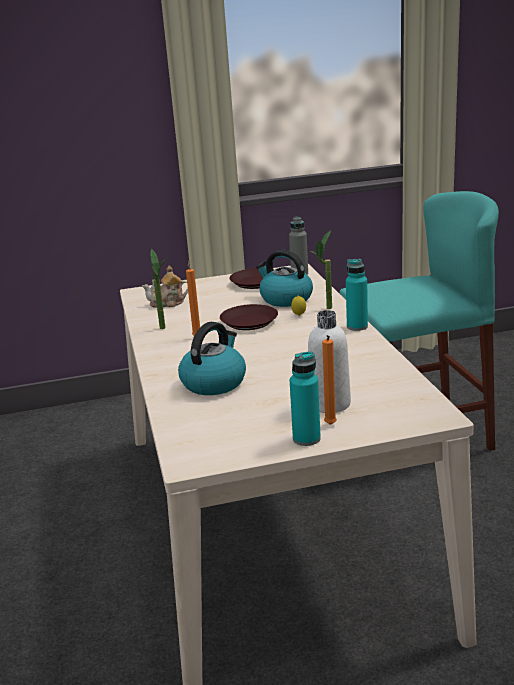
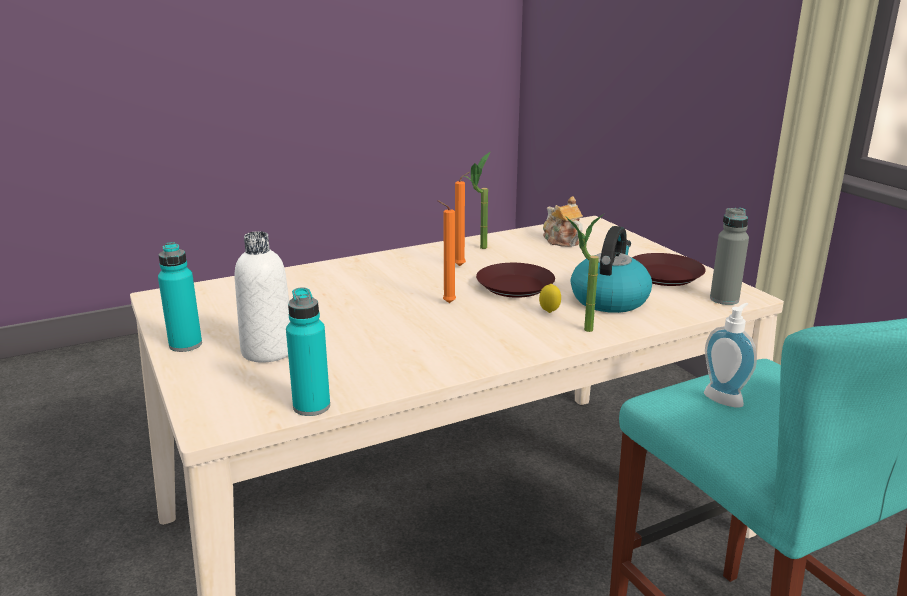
camera: 75 degrees right, 0 degrees up
kettle [178,322,246,395] -> none
orange candle [322,335,337,425] -> orange candle moved to [437,200,456,303]
turquoise bottle [346,259,368,331] -> turquoise bottle moved to [286,287,330,416]
none -> soap dispenser [704,303,757,408]

